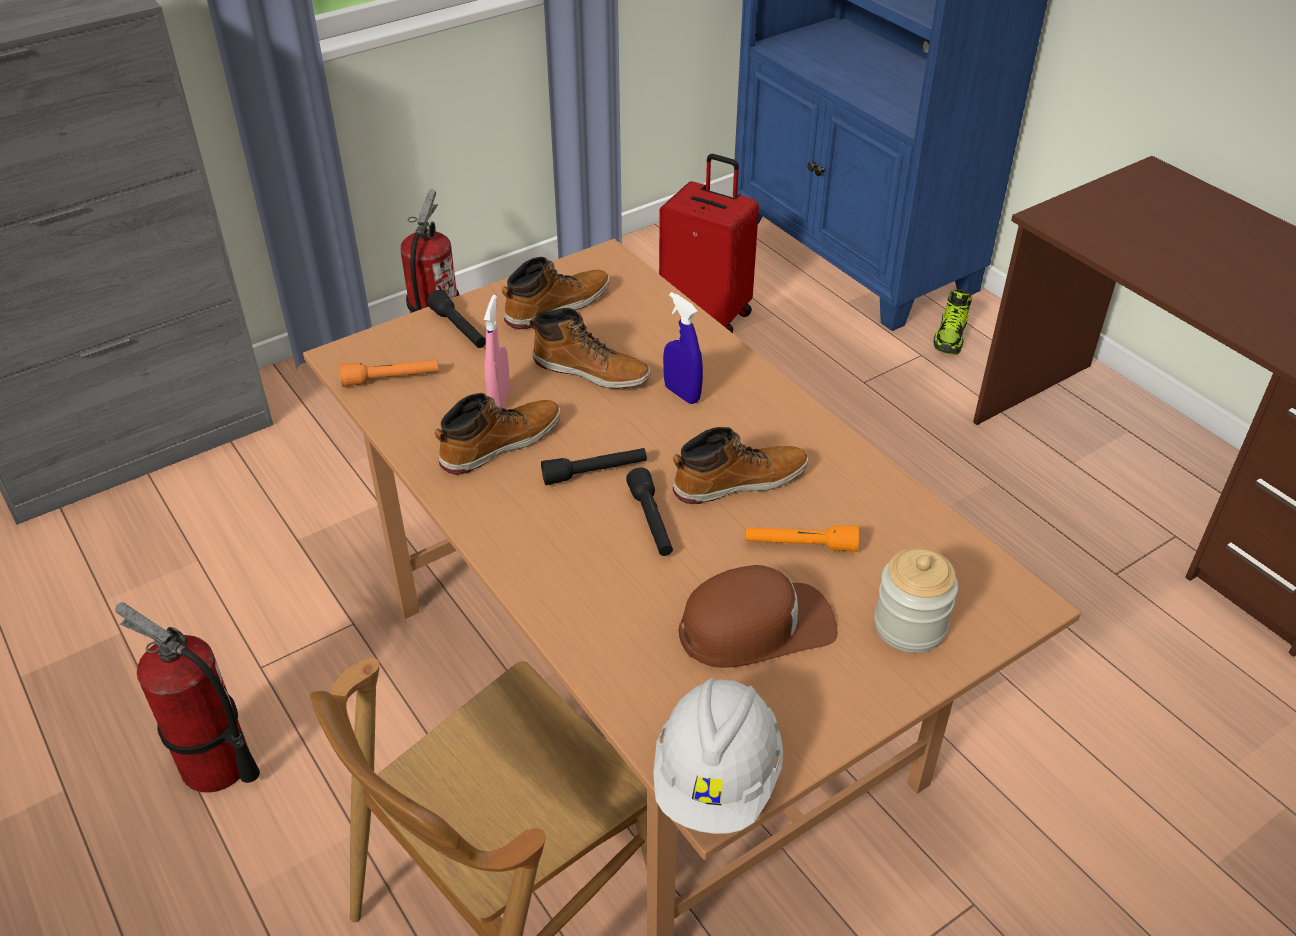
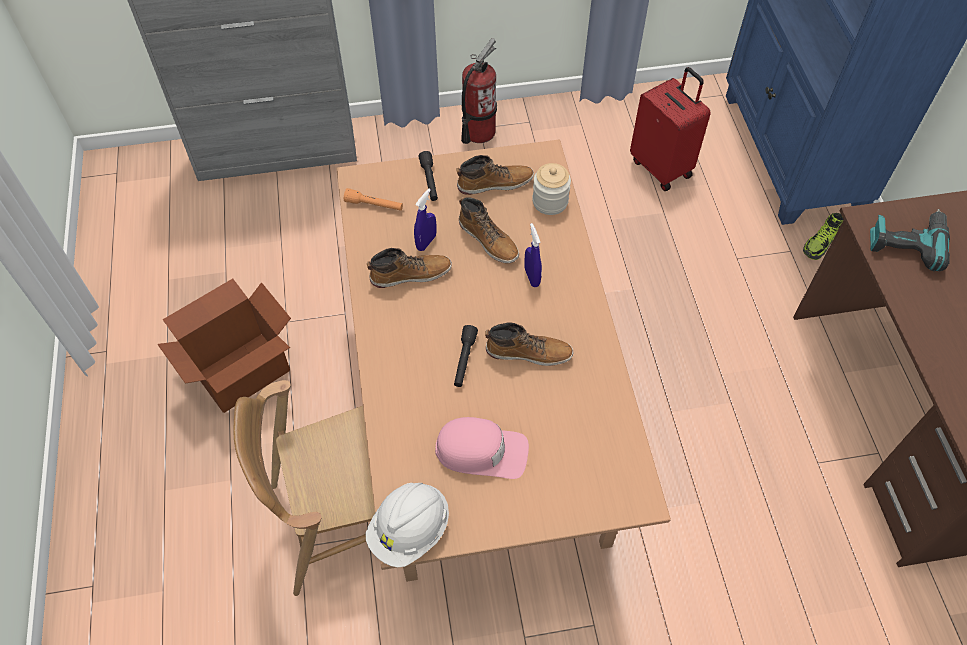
camera: 25 degrees right, 15 degrees up
fire extinguisher [115,602,260,793] -> cardboard box [157,279,291,413]
pink spray bottle [484,295,510,409] -> blue spray bottle [414,189,437,251]
black flashlight [541,448,647,485] -> none
brown cap [679,565,838,668] -> pink cap [435,417,529,479]
orange flashlight [745,526,859,552] -> none
jar [874,548,958,653] -> jar moved to [532,163,571,215]
none -> power drill [870,209,950,271]

